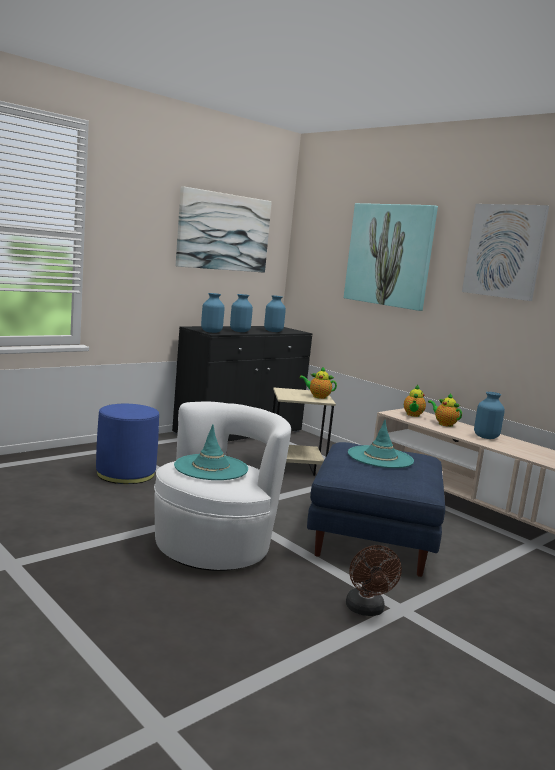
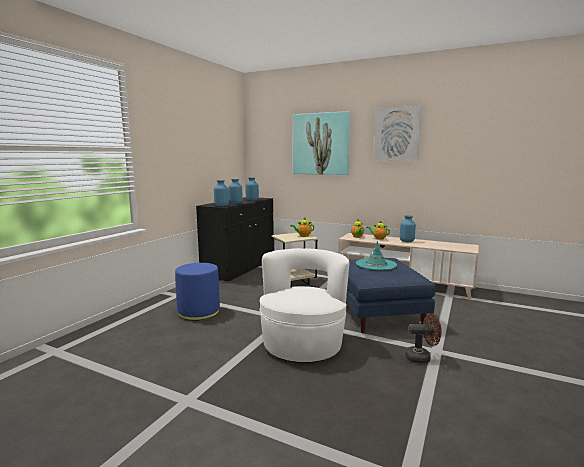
camera: 20 degrees left, 0 degrees up
turquoise hat [174,424,248,480] -> none
picture [176,186,272,273] -> none
brown fan [346,545,402,616] -> brown fan turned 60 degrees counterclockwise [405,313,442,363]

